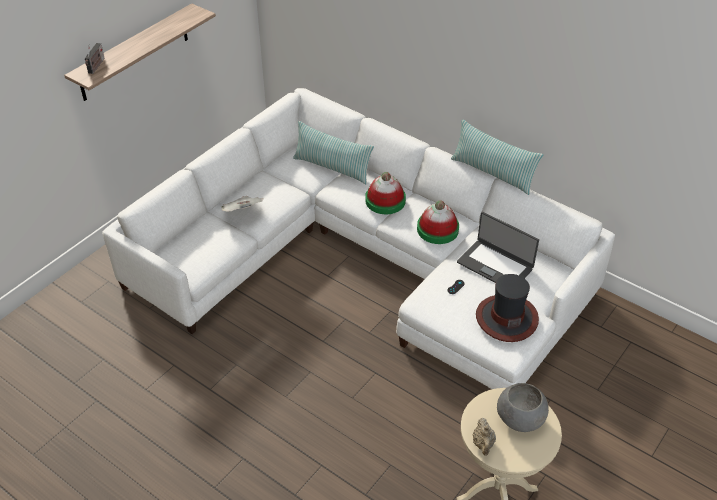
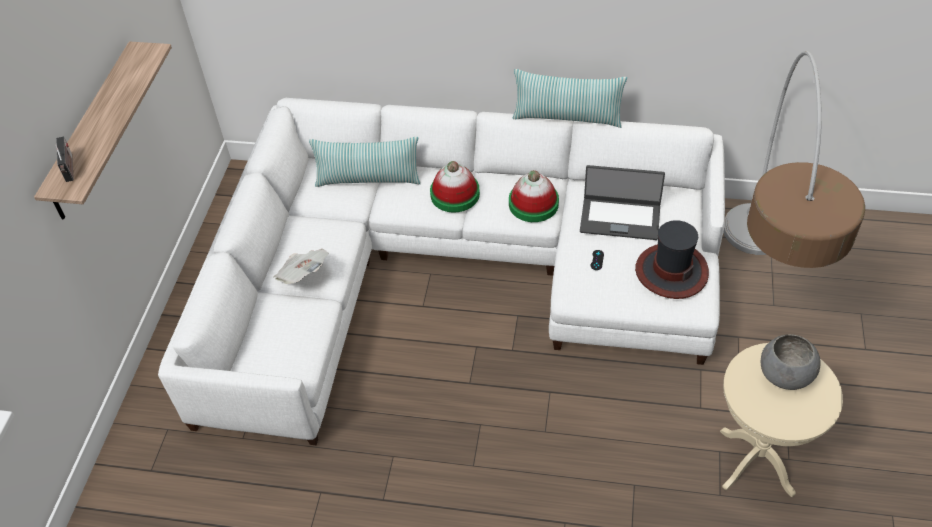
camera: 25 degrees left, 5 degrees up
beige teapot [473,418,496,456] -> none
none -> floor lamp [723,51,865,268]

